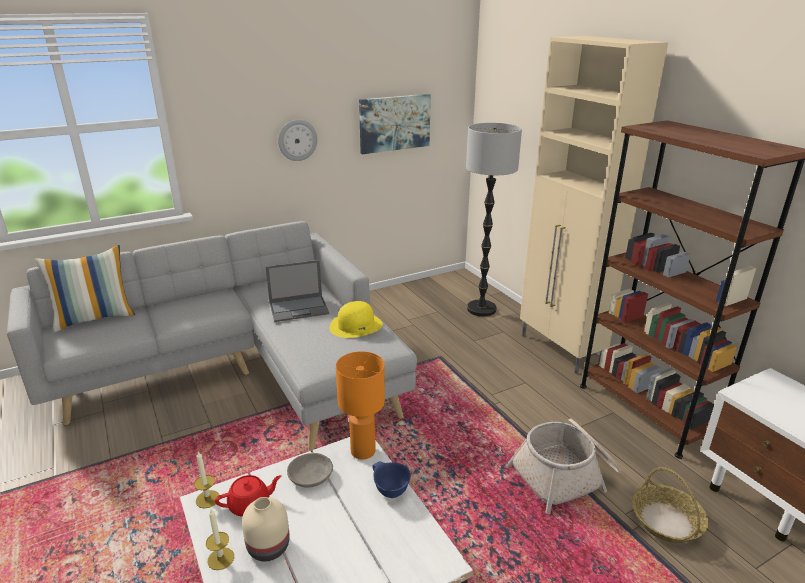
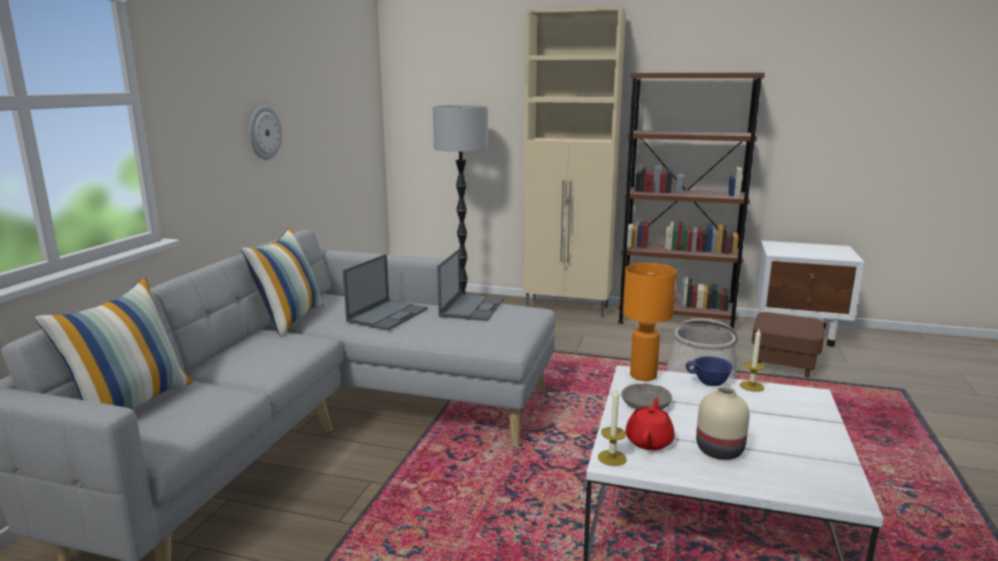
camera: 45 degrees left, 10 degrees down
candle [206,509,234,570] -> candle moved to [740,329,765,392]
yellow hat [329,301,382,338] -> laptop [437,249,504,321]
picture [359,94,431,154] -> none
basket [632,467,709,543] -> brown ottoman [752,312,824,377]
none -> pillow [241,227,324,337]

